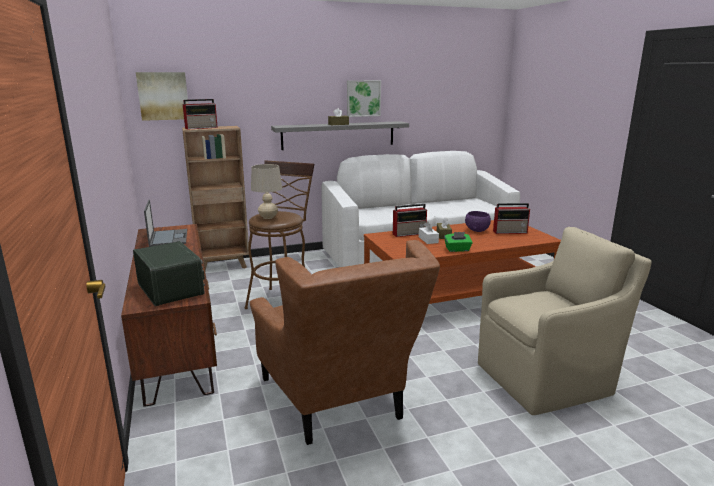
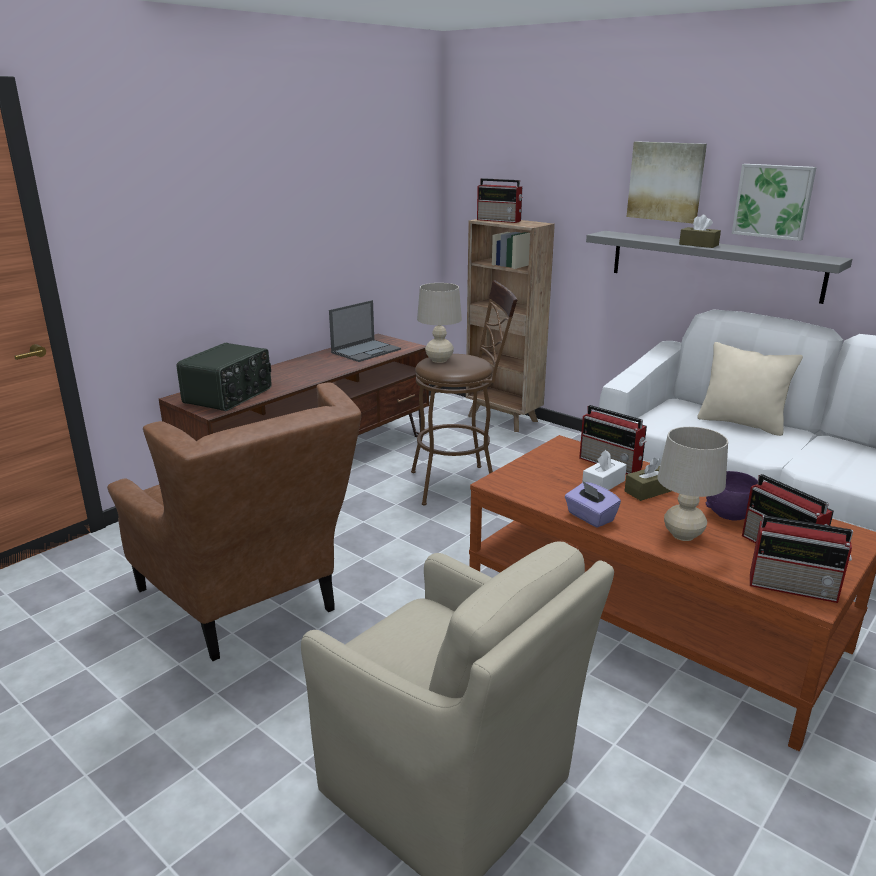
camera: 60 degrees right, 5 degrees up
picture [136,72,188,121] -> picture moved to [627,141,707,223]
brown armchair [250,240,440,445] -> brown armchair turned 75 degrees counterclockwise [107,382,361,661]
green tissue box [444,232,473,252] -> purple tissue box [565,481,621,528]
none -> beige table lamp [658,427,728,541]
none -> beige pillow [697,342,803,436]
none -> radio [750,515,853,603]

